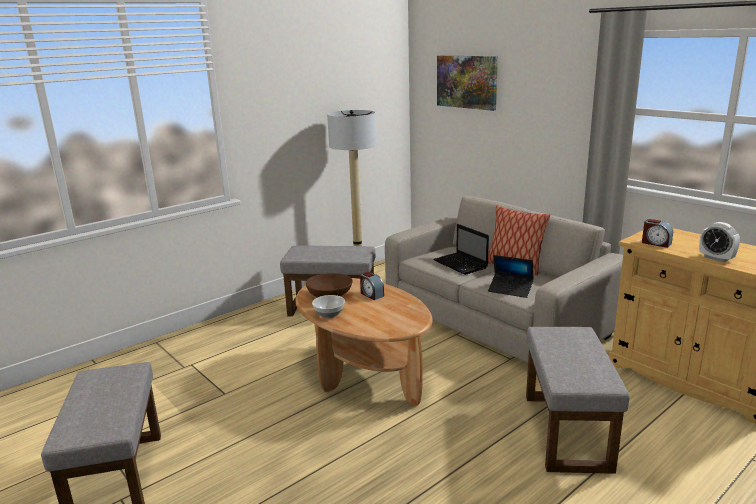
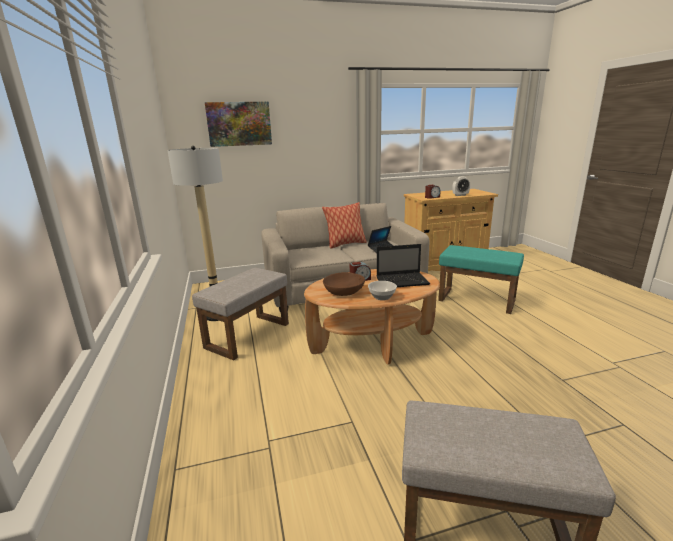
camera: 65 degrees left, 0 degrees up
laptop [433,224,489,275] -> laptop moved to [377,244,430,287]
grey ottoman [526,327,630,474] -> turquoise ottoman [438,245,524,314]

